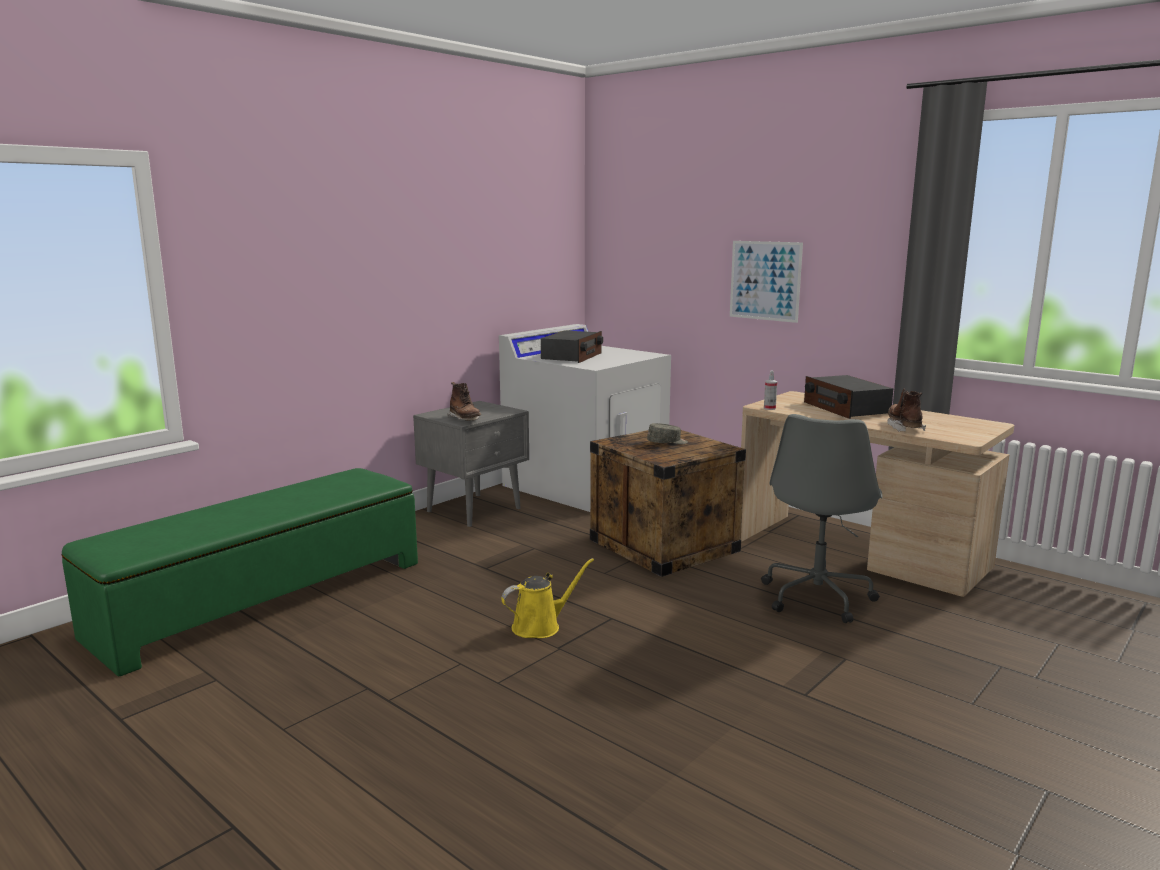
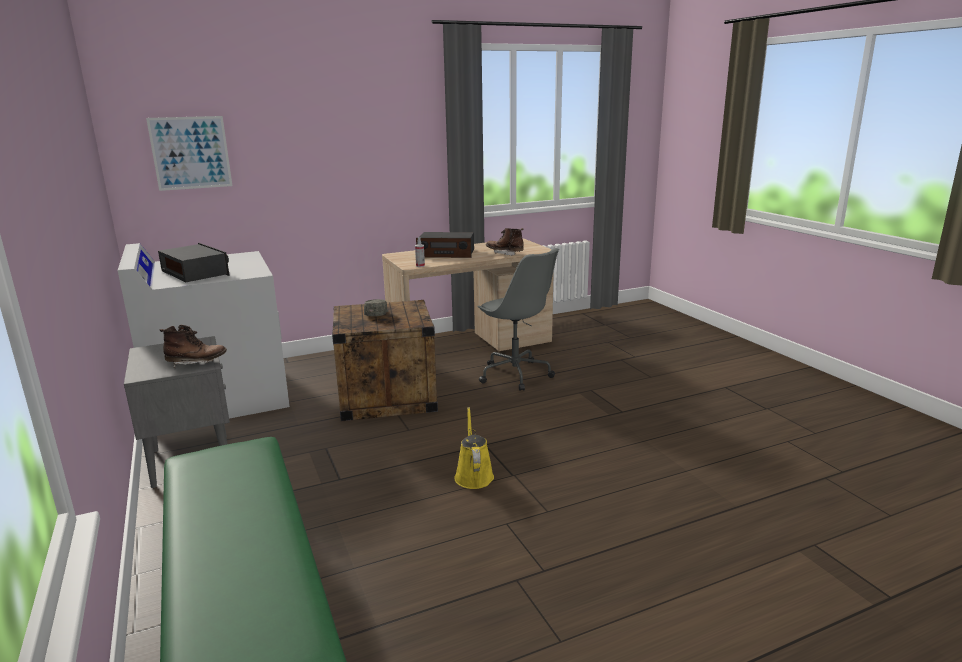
camera: 65 degrees left, 5 degrees up
picture [730,241,803,323] -> picture moved to [146,116,232,191]

